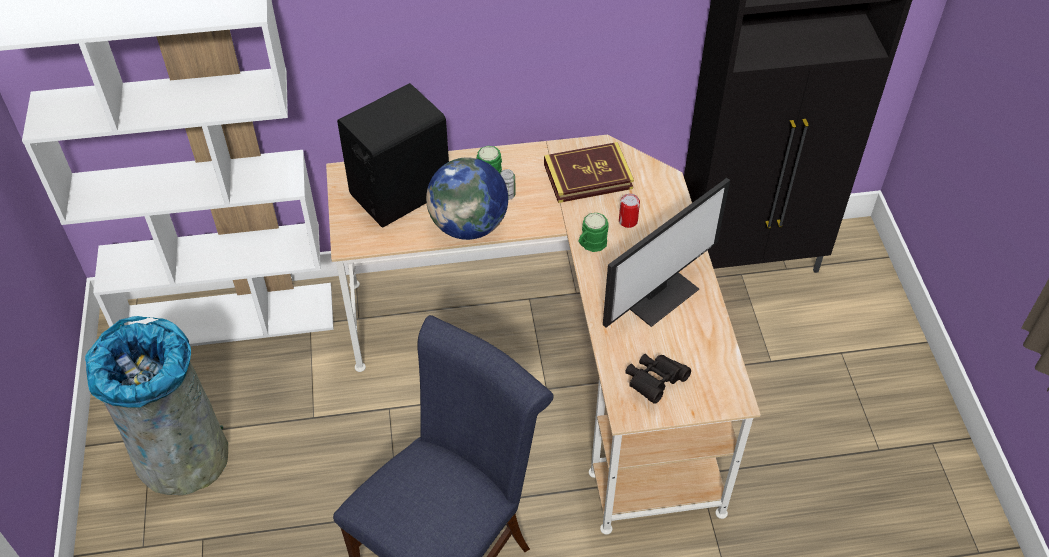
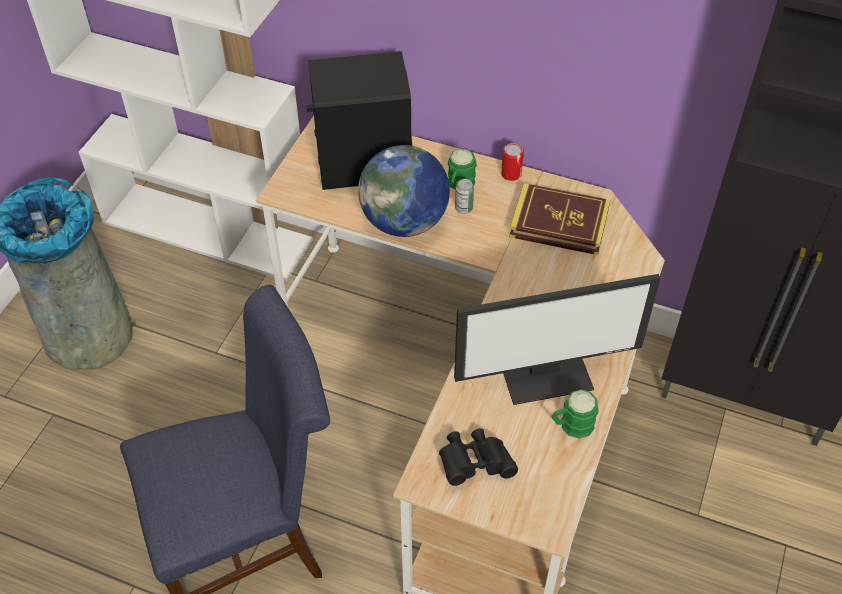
camera: 30 degrees right, 0 degrees up
green mug [578,213,608,252] -> green mug moved to [551,390,598,439]
can [619,193,640,228] -> can moved to [501,143,524,181]

